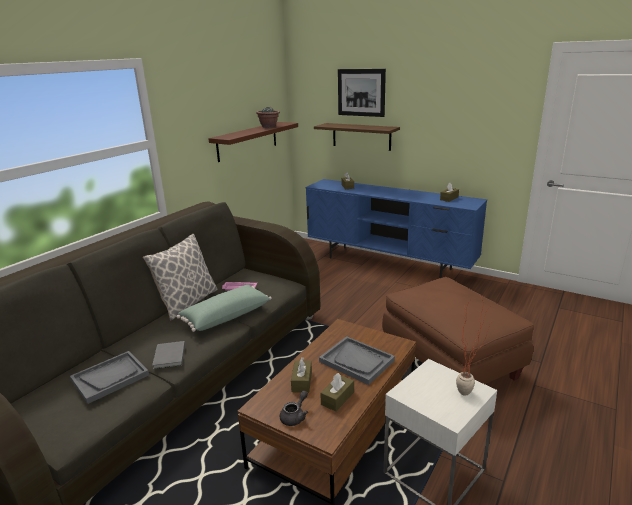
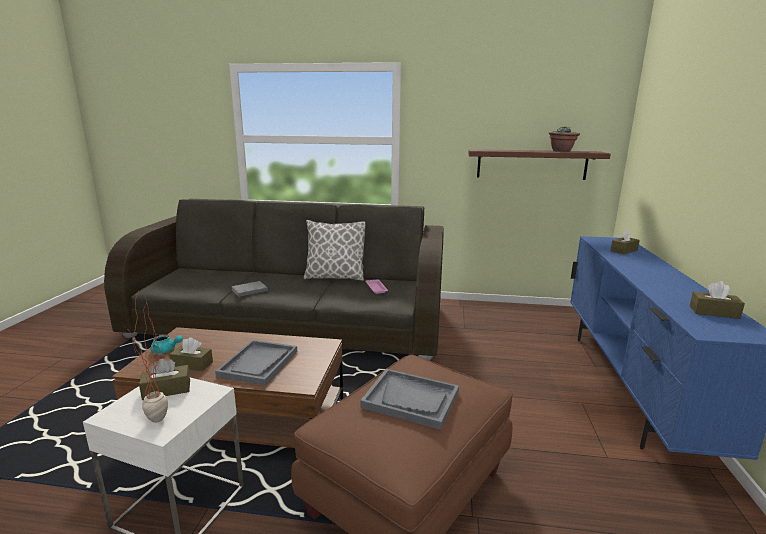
camera: 65 degrees right, 5 degrees down
grey tray [70,351,149,404] -> grey tray moved to [360,369,459,430]
green pillow [177,285,272,332] -> none
grey teapot [280,390,308,426] -> turquoise teapot [151,335,183,354]
brown tissue box [291,357,312,393] -> brown tissue box moved to [139,358,190,400]
shelf [314,123,400,151] -> none
picture [338,69,386,117] -> none

